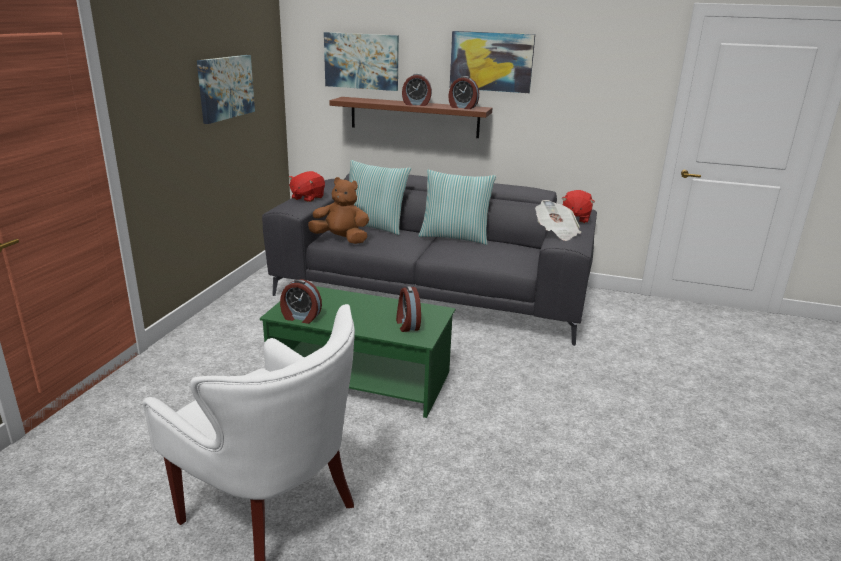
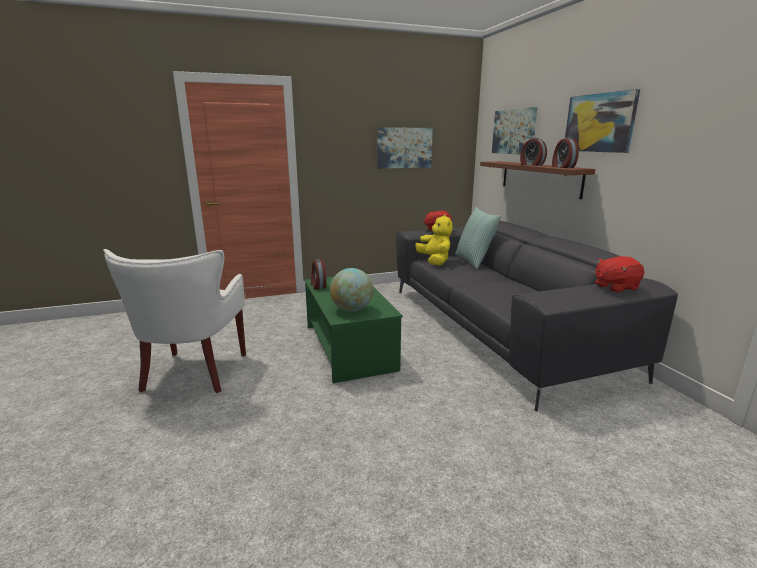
camera: 55 degrees right, 5 degrees down
brown plush toy [308,177,369,244] -> yellow plush toy [415,215,453,266]
alarm clock [396,286,421,332] -> globe [330,268,373,312]
pillow [419,170,496,245] -> none
newspaper [535,200,581,241] -> none

